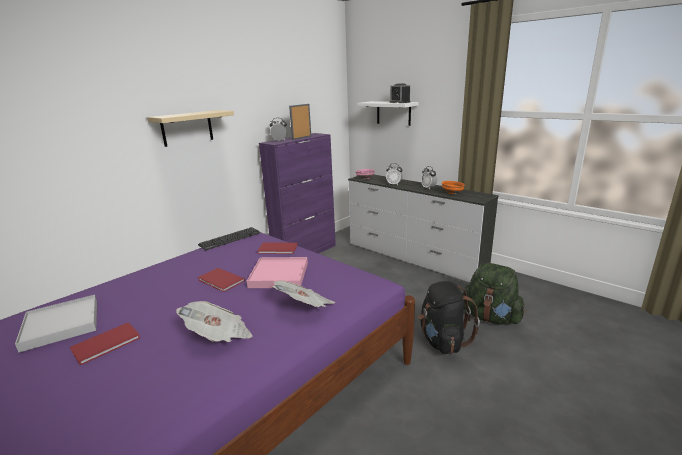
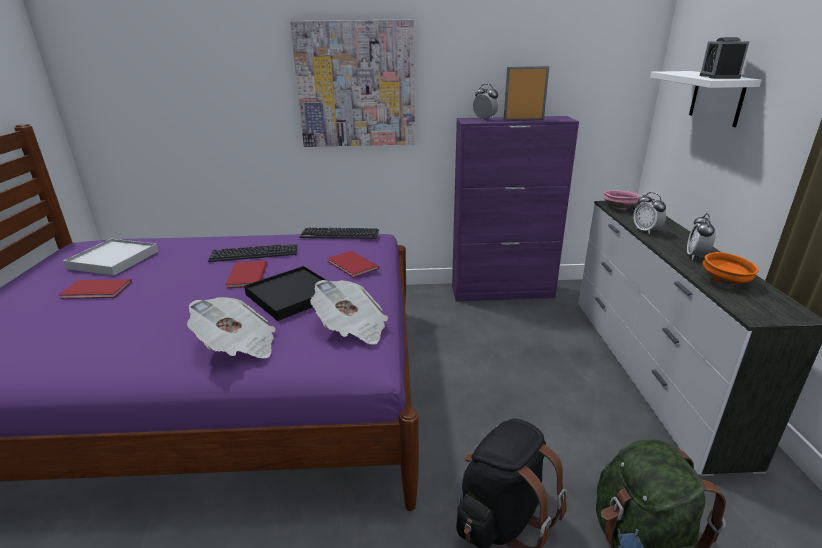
camera: 45 degrees right, 5 degrees up
beige shelf [147,110,234,147] -> picture [290,19,415,147]
newspaper [176,301,253,342] -> newspaper moved to [310,280,388,345]
pink tray [247,257,308,288] -> black tray [244,266,328,321]
none -> keyboard [208,244,297,262]

